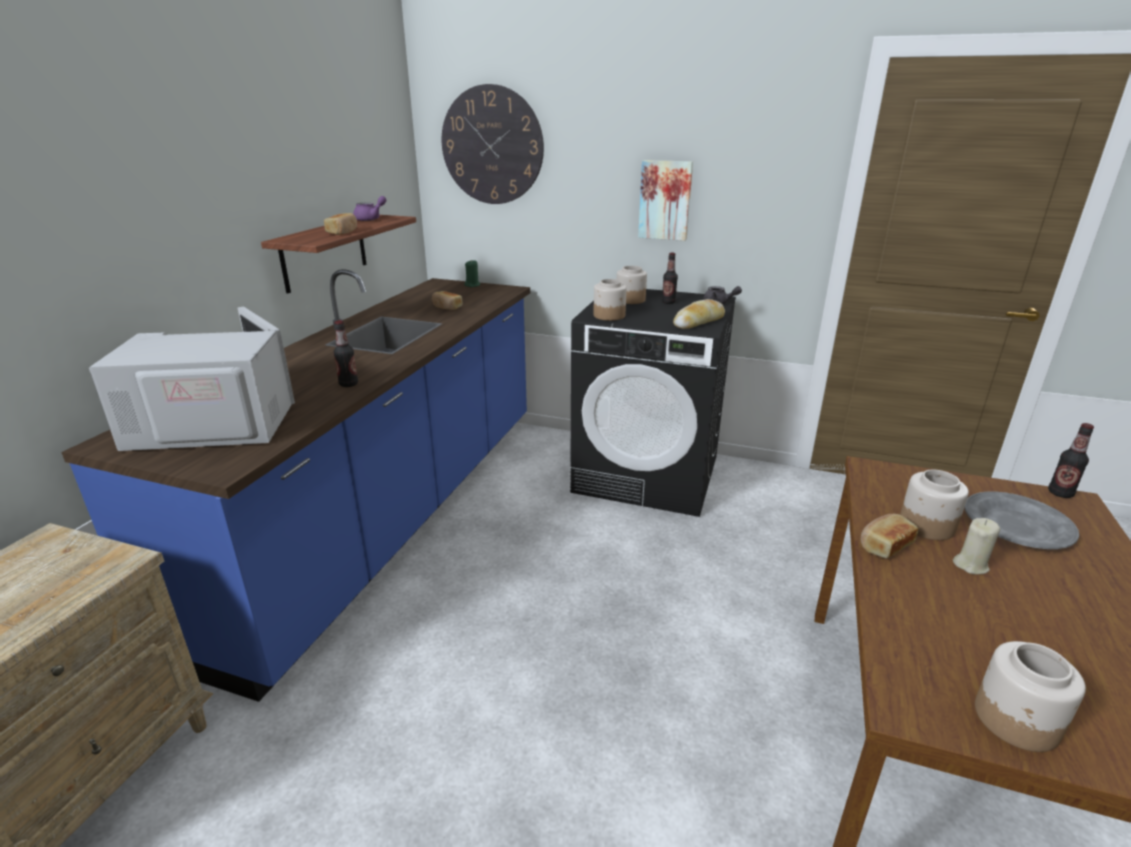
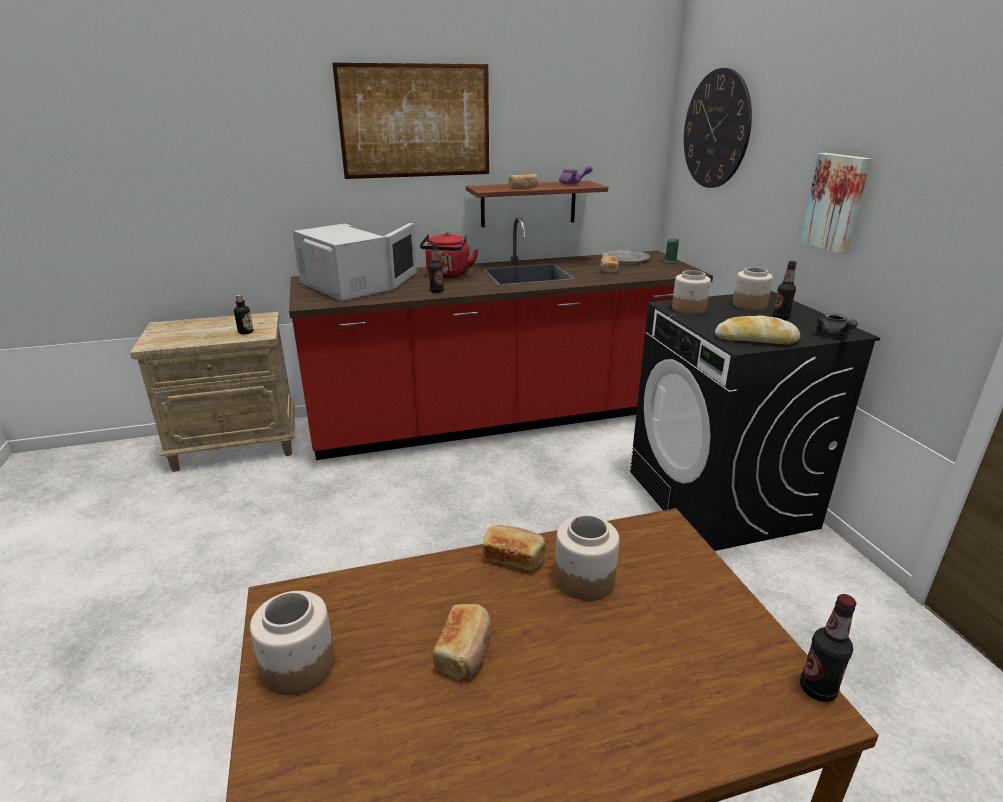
camera: 55 degrees right, 0 degrees up
blue counter [61,269,530,702] -> red counter [289,217,713,460]
beige candle [953,518,1000,574] -> none
grey plate [964,492,1079,549] -> grey plate moved to [602,250,650,263]
none -> bottle [234,295,253,334]
none -> picture [332,63,489,179]
none -> red kettle [420,232,478,279]
none -> bread [433,604,491,680]

